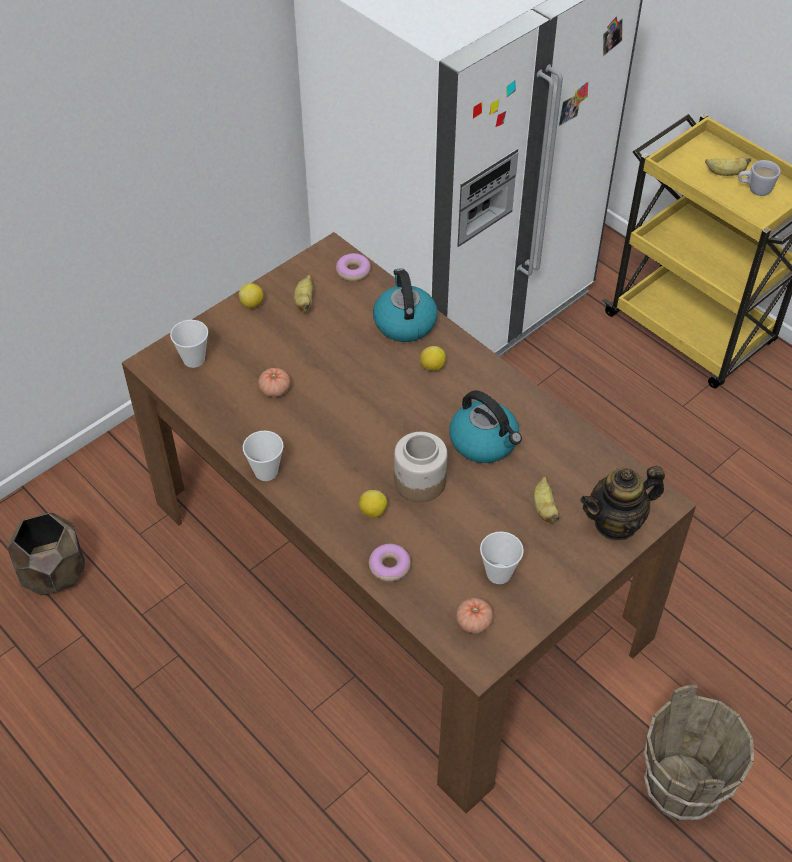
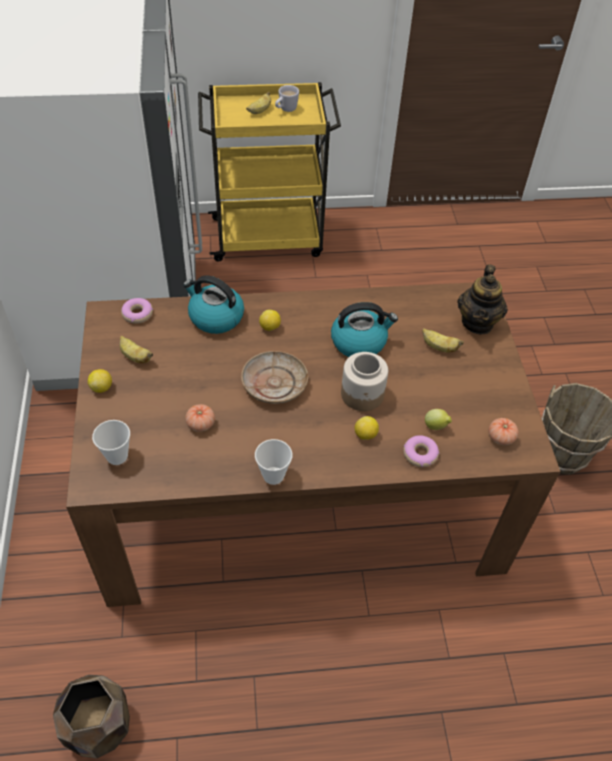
camera: 55 degrees left, 0 degrees up
cup [480,532,524,584] -> none
none -> beige plate [241,351,309,404]
none -> lemon [425,409,452,430]

